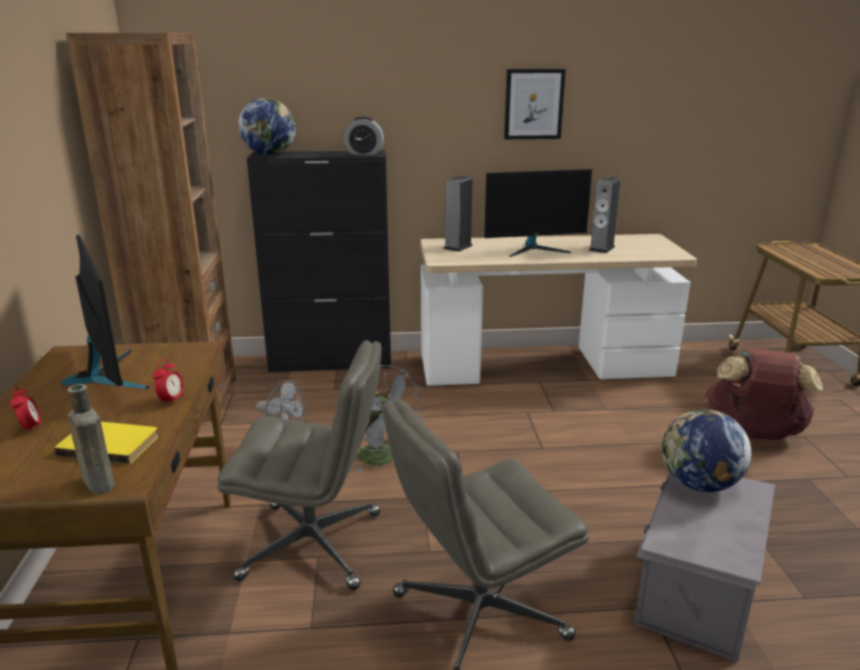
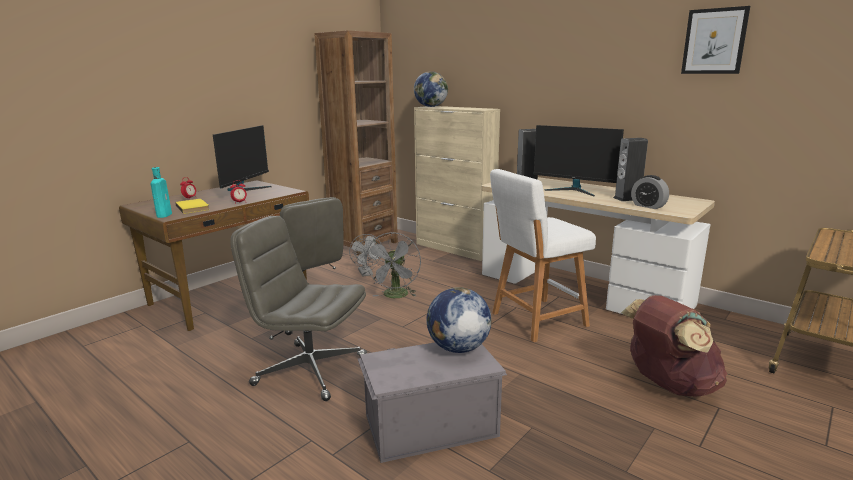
camera: 45 degrees right, 5 degrees down
brown bottle [67,384,115,494] -> turquoise bottle [151,167,172,218]
black cabinet [247,150,391,372] -> beige cabinet [414,106,500,261]
alarm clock [344,117,384,155] -> alarm clock moved to [631,175,669,209]
picture [504,69,566,139] -> picture moved to [681,6,750,74]
none -> white stool [490,169,596,342]

